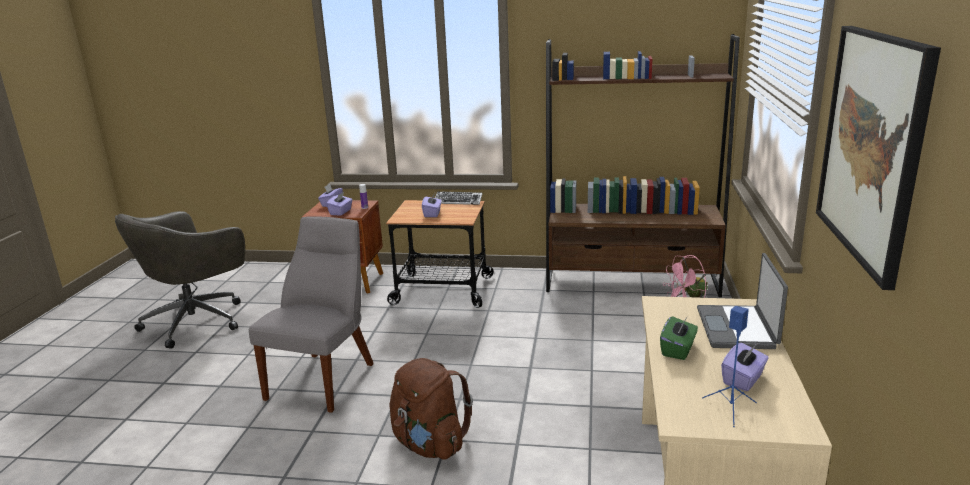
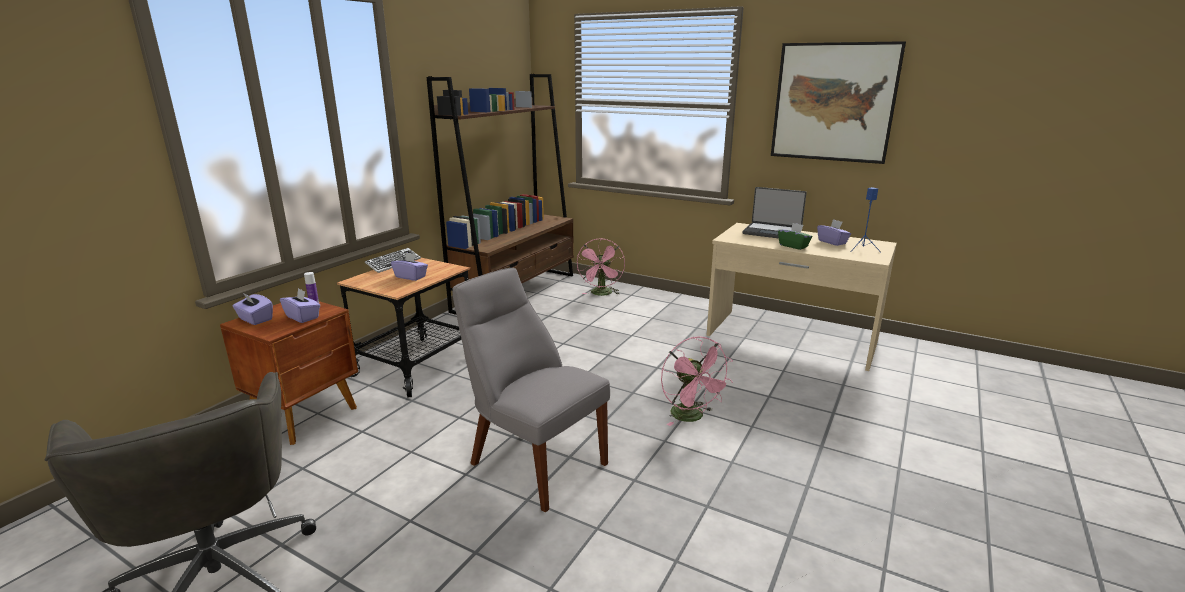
camera: 70 degrees left, 0 degrees up
brown backpack [390,358,473,460] -> pink fan [661,336,733,426]

